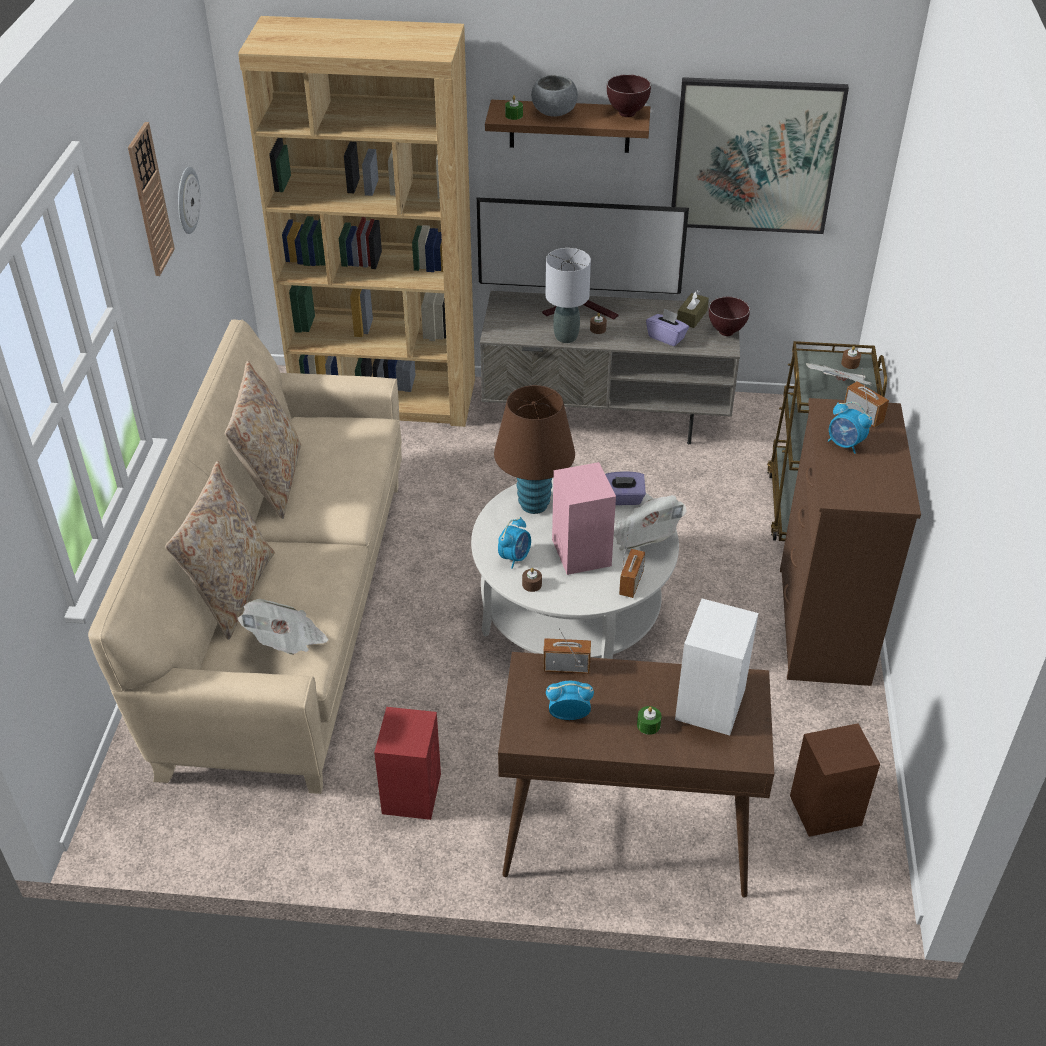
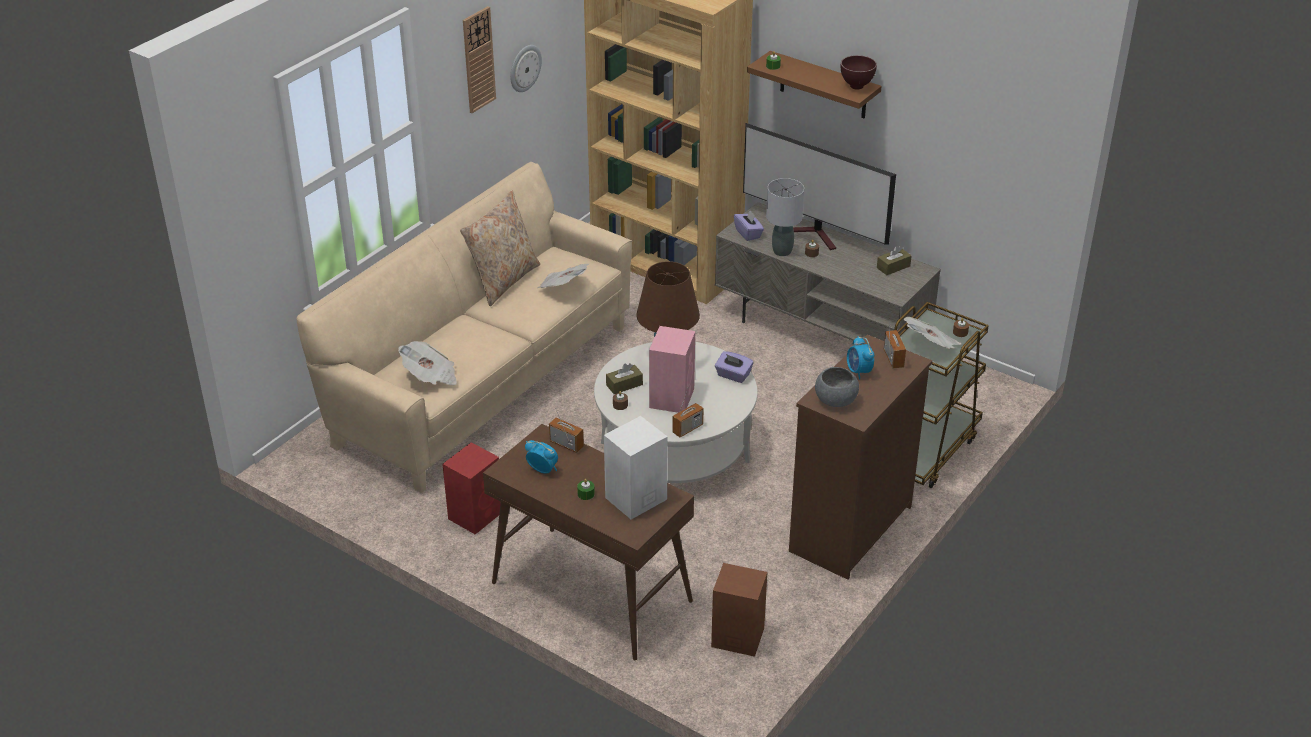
camera: 30 degrees right, 5 degrees down
beige pillow [165,461,275,640] -> none
alarm clock [498,517,531,569] -> brown tissue box [606,363,643,394]
grey bowl [531,75,578,116] -> grey bowl moved to [815,367,859,407]
newspaper [614,495,687,551] -> newspaper moved to [538,264,589,288]
purple tissue box [646,308,689,346] -> purple tissue box moved to [734,210,764,241]
picture [671,77,849,234] -> none
brown bowl [709,297,750,336] -> none

